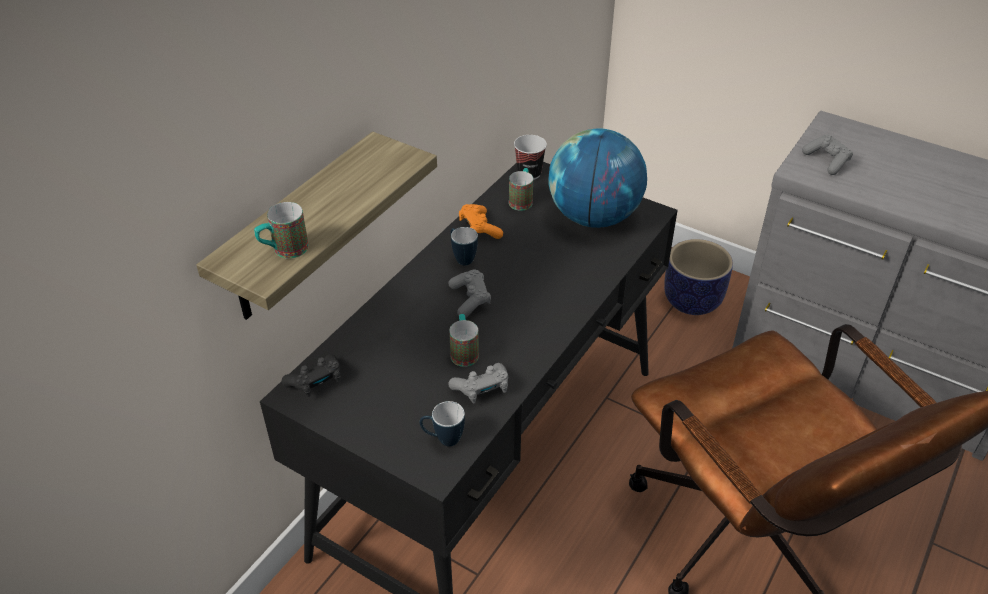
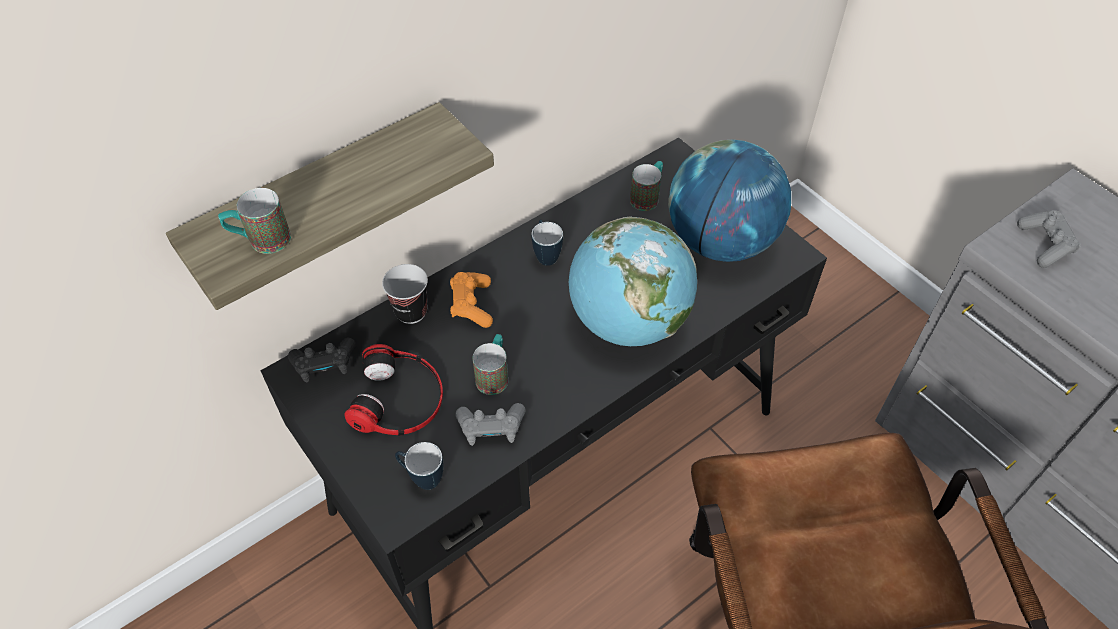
camera: 20 degrees right, 10 degrees up
grey game controller [449,270,491,318] -> none
orange game controller [459,204,503,239] -> orange game controller moved to [450,272,493,328]
cup [514,135,547,180] -> cup moved to [382,264,428,324]
planter [664,239,733,315] -> none
none -> headphones [344,344,443,436]
none -> globe [569,216,697,346]

